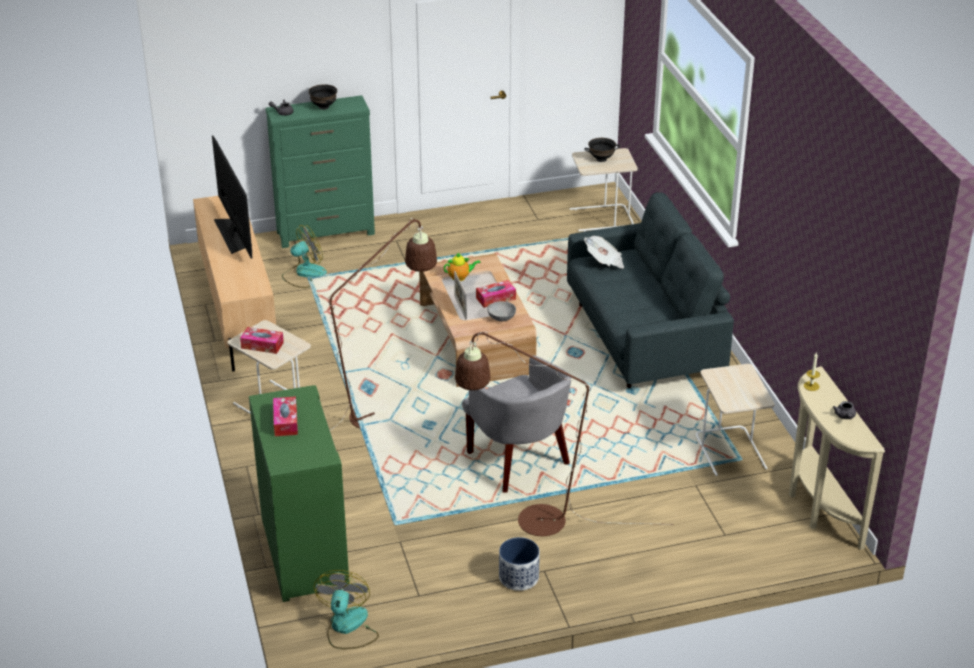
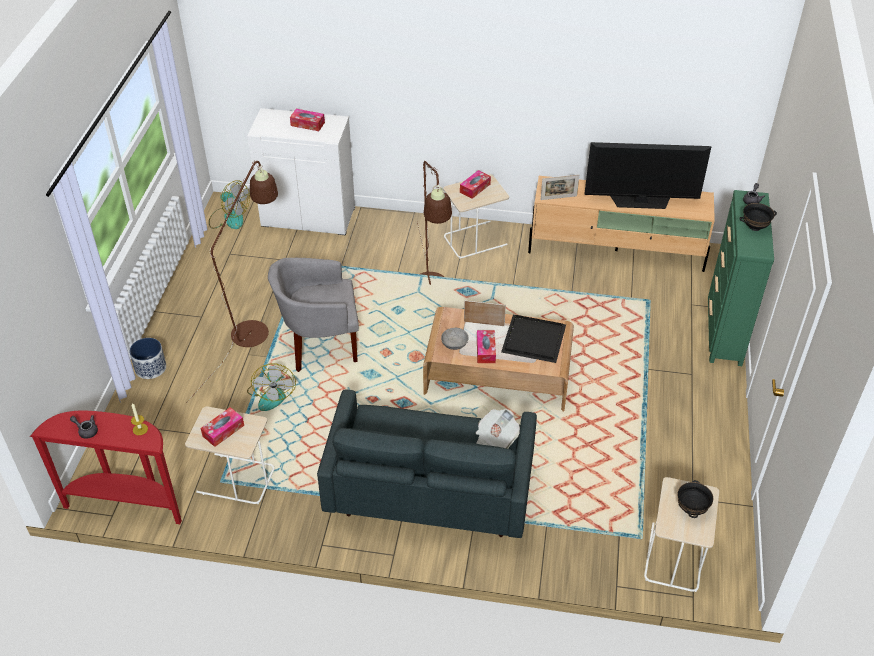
camera: 115 degrees right, 10 degrees up
green cabinet [249,385,350,602] -> white cabinet [247,108,355,235]
fan [282,225,327,288] -> fan moved to [247,363,296,411]
teapot [444,253,481,281] -> black tray [501,315,566,363]
planter [499,537,540,591] -> planter moved to [129,338,166,379]
beige console table [789,366,885,550] -> red console table [30,411,182,524]
none -> tissue box [201,407,244,447]
none -> picture frame [541,174,579,200]

